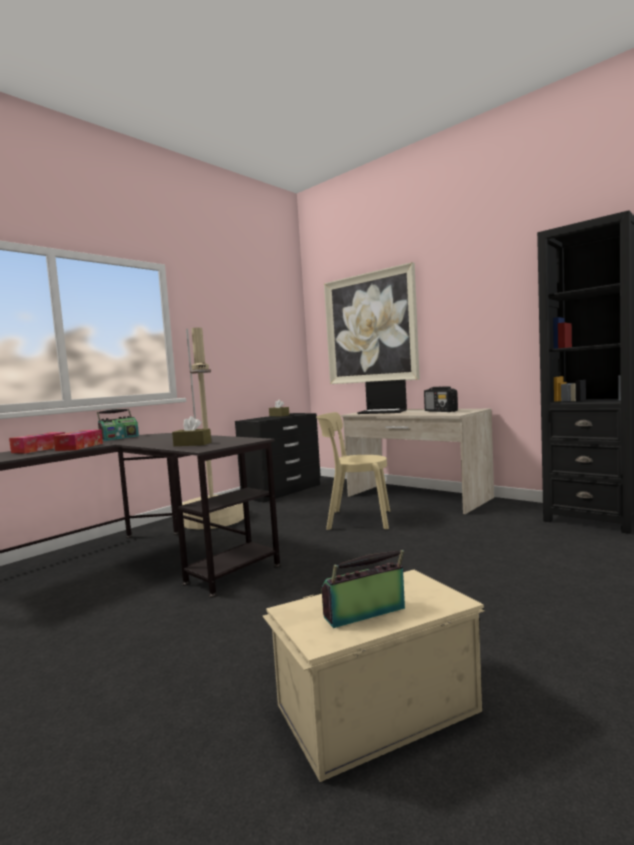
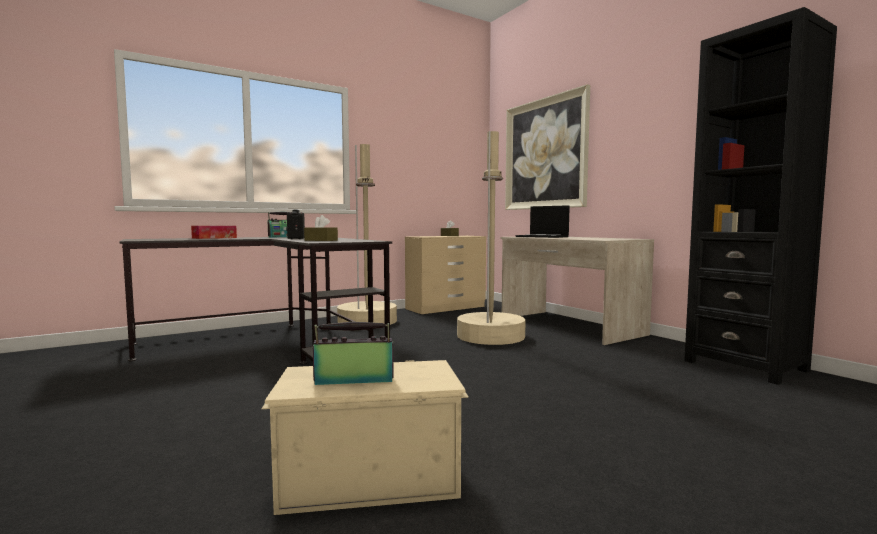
camera: 15 degrees right, 0 degrees up
tissue box [53,429,103,451] -> none
black dresser [235,413,321,502] -> beige dresser [405,236,486,314]
beige chair [316,412,390,530] -> beige floor lamp [457,131,526,345]
radio [424,386,458,412] -> radio moved to [286,209,305,239]

